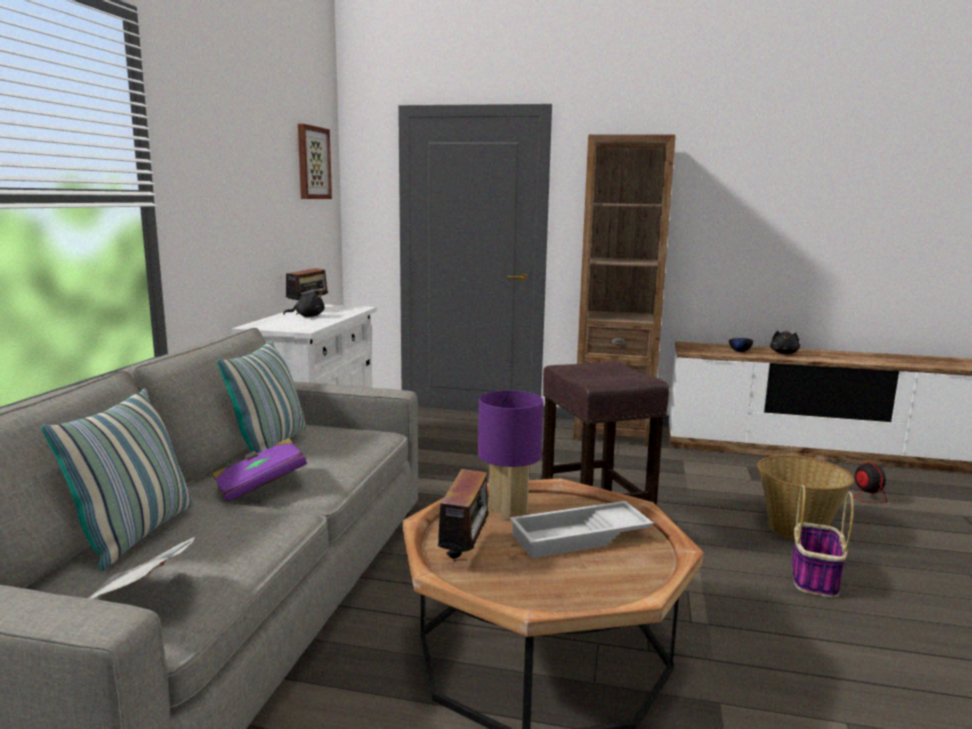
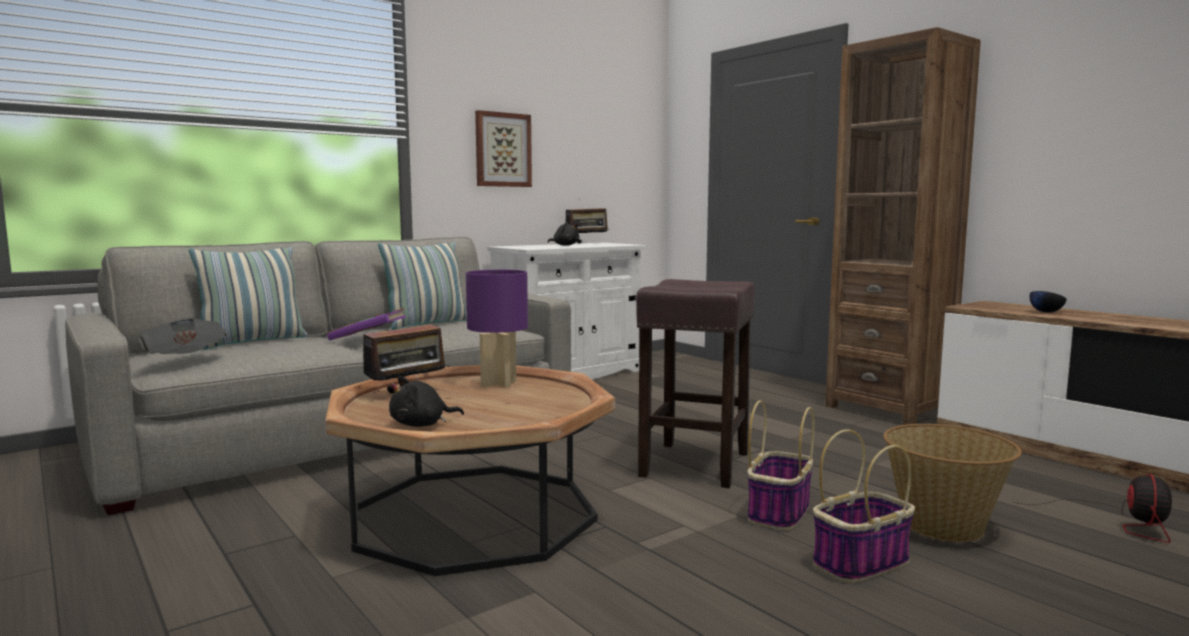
camera: 40 degrees right, 5 degrees down
picture [298,124,332,199] -> picture moved to [475,110,532,187]
white tray [509,501,654,558] -> none
black plush toy [770,330,800,354] -> black plush toy moved to [389,376,464,427]
none -> basket [747,400,814,531]

